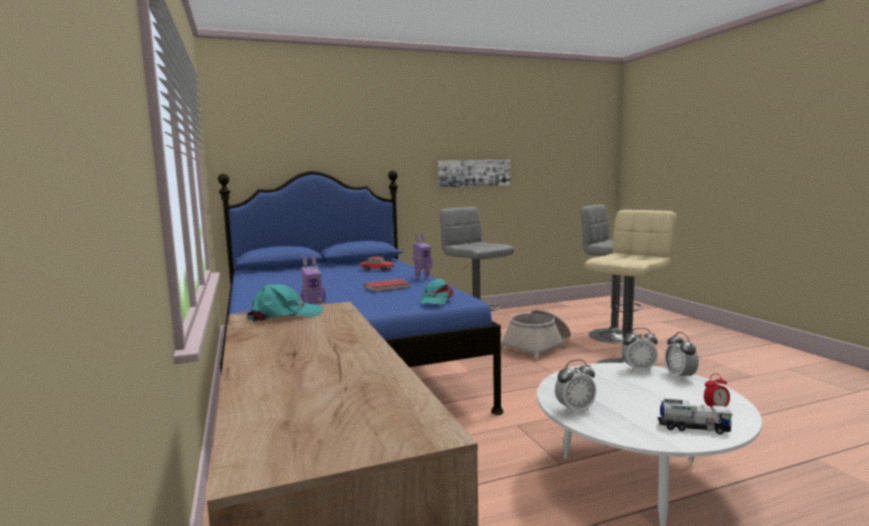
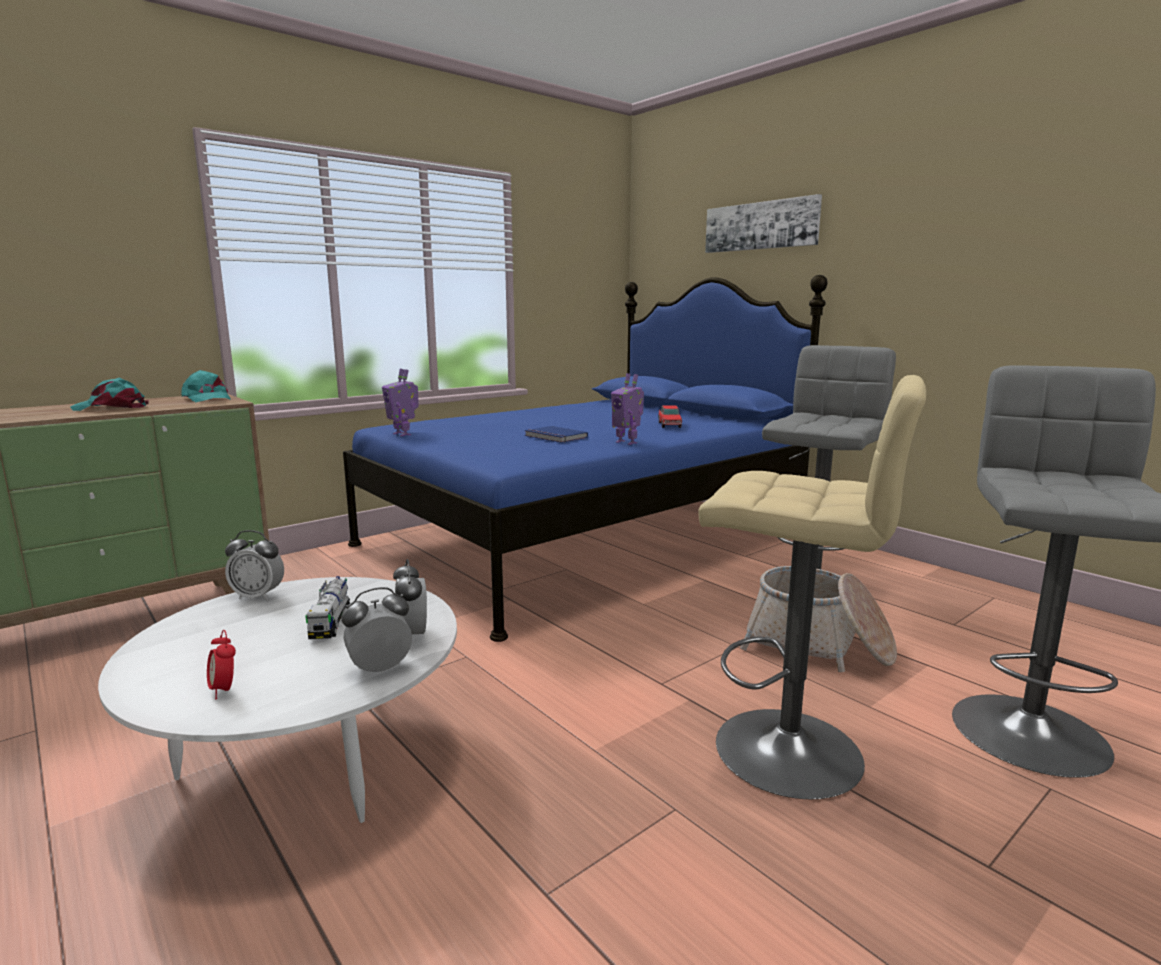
camera: 70 degrees right, 5 degrees up
red book [364,279,410,292] -> blue book [525,426,588,443]
turquoise cap [420,278,454,305] -> turquoise cap moved to [70,378,149,411]
picture [438,160,510,187] -> picture moved to [705,194,822,253]
alarm clock [555,360,596,414] -> alarm clock turned 45 degrees counterclockwise [225,530,284,601]
toy truck [657,399,733,435] -> toy truck moved to [305,576,350,639]

